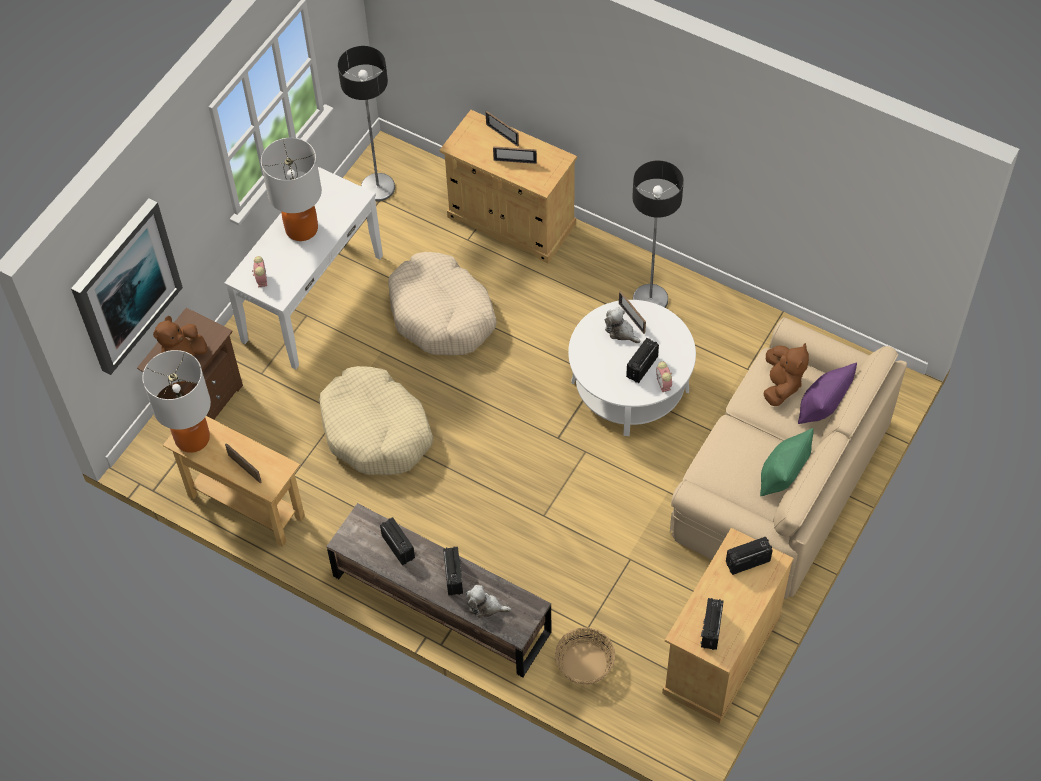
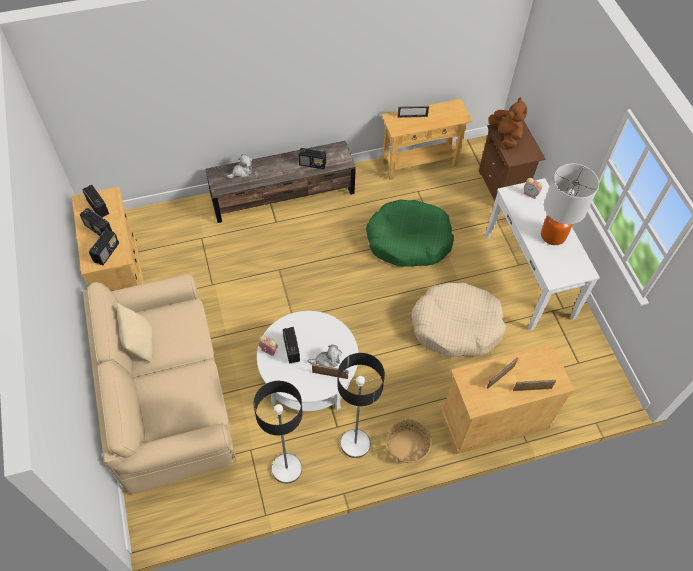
camera: 130 degrees right, 0 degrees up
picture [71,198,183,375] -> none
table lamp [142,350,211,453] -> none
beige dog bed [319,366,433,475] -> green dog bed [366,200,454,267]
floor lamp [338,46,395,201] -> floor lamp moved to [254,381,303,484]
radio [443,546,463,596] -> radio moved to [80,208,112,236]
basket [555,627,615,685] -> basket moved to [387,419,432,463]
green pillow [760,428,814,496] -> beige pillow [117,303,153,362]
brown plush toy [763,343,809,406] -> none
purple pillow [798,362,857,424] -> none

